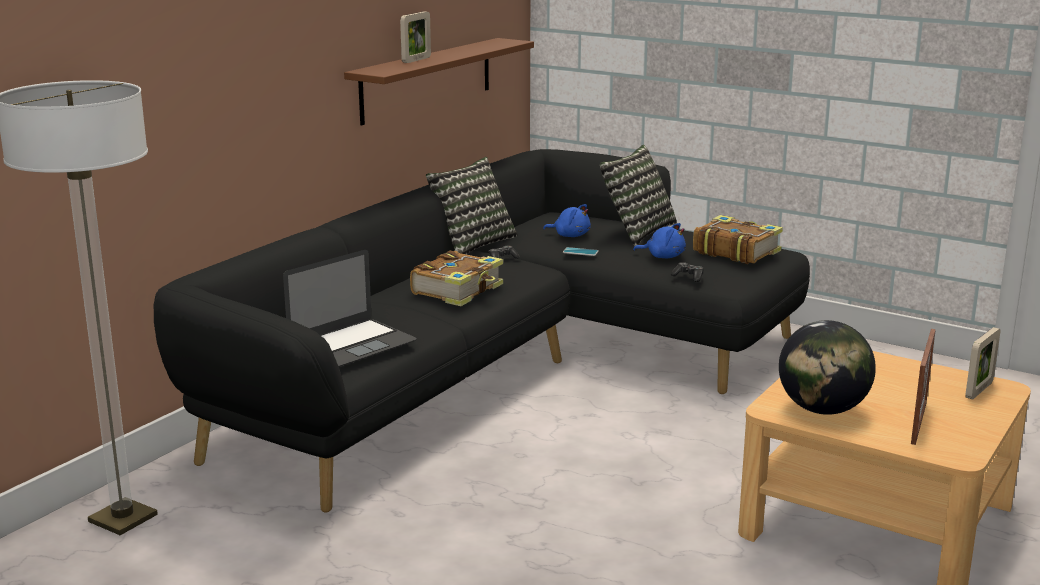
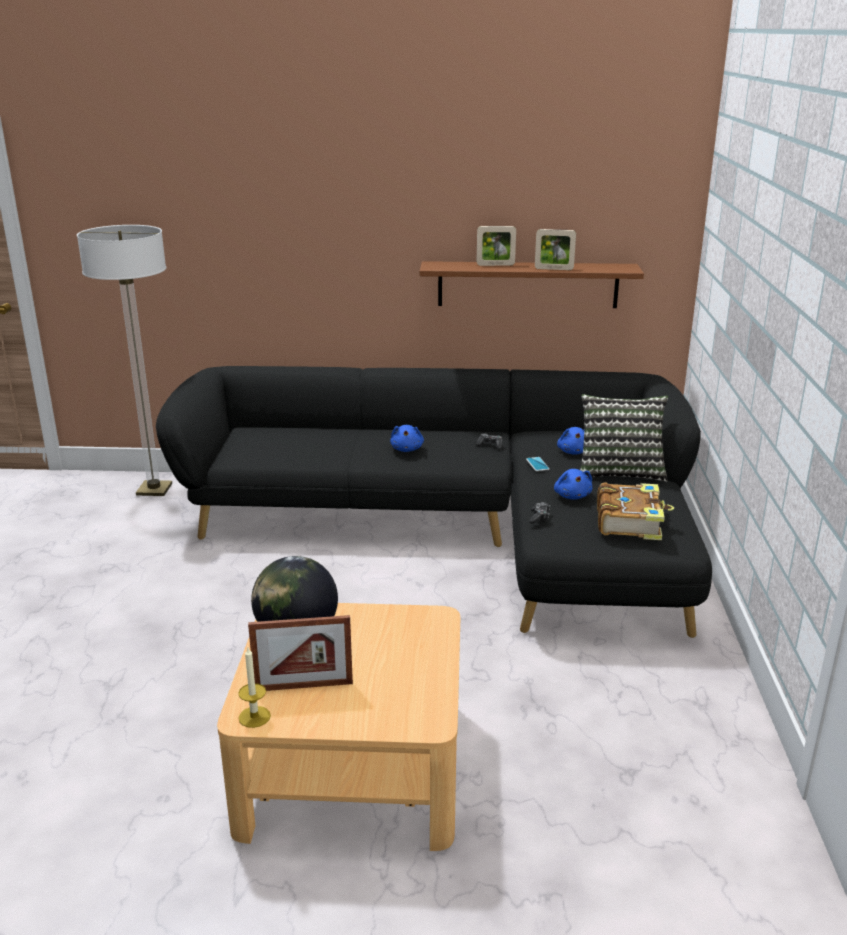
camera: 60 degrees right, 5 degrees up
laptop [283,250,416,367] -> none
book [410,251,503,306] -> blue plush toy [390,425,424,452]
pillow [426,157,518,255] -> none
picture frame [965,327,1000,399] -> picture frame moved to [535,229,576,270]
none -> candle [238,648,271,728]

